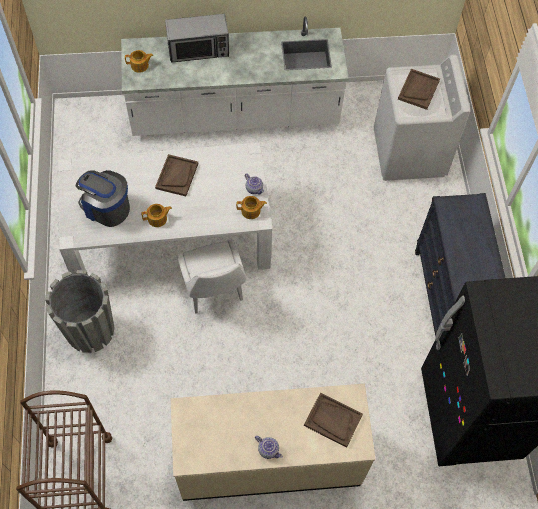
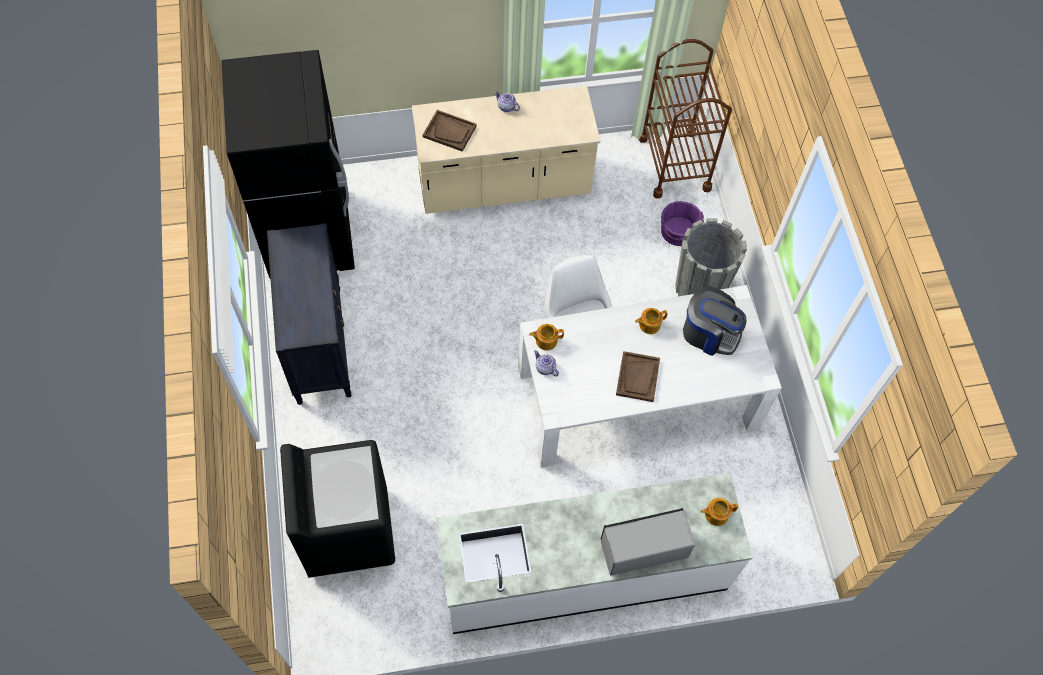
camera: 175 degrees right, 0 degrees up
white washing machine [374,54,471,181] -> black washing machine [280,440,395,578]
brown tray [398,69,440,110] -> none
none -> purple bucket [661,201,704,246]

